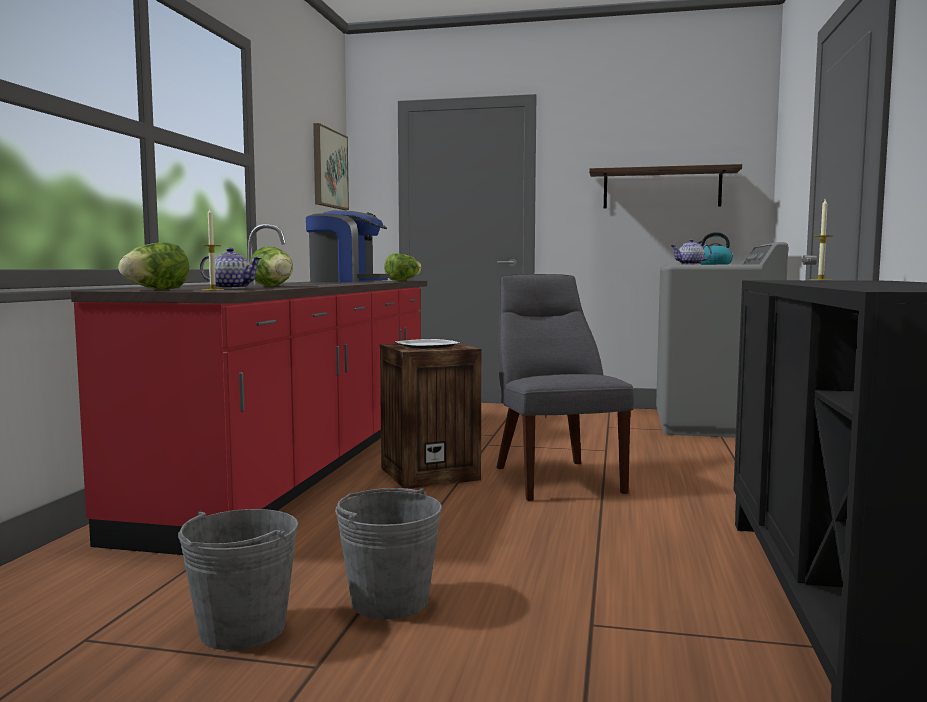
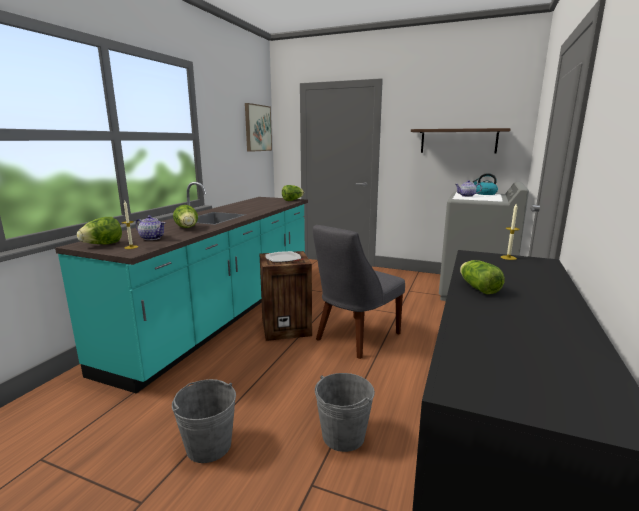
camera: 10 degrees right, 10 degrees up
red counter [71,224,427,555] -> turquoise counter [55,182,308,394]
grey bucket [178,509,298,650] -> grey bucket moved to [315,373,375,452]
coffee machine [306,210,390,283] -> none
grey chair [496,274,634,501] -> grey chair turned 135 degrees counterclockwise [313,225,405,359]
none -> lettuce [460,260,505,294]

